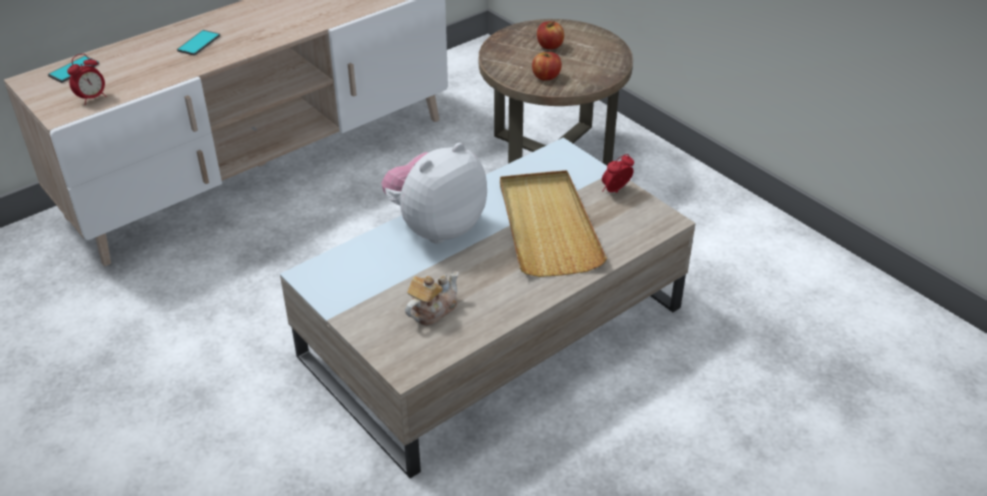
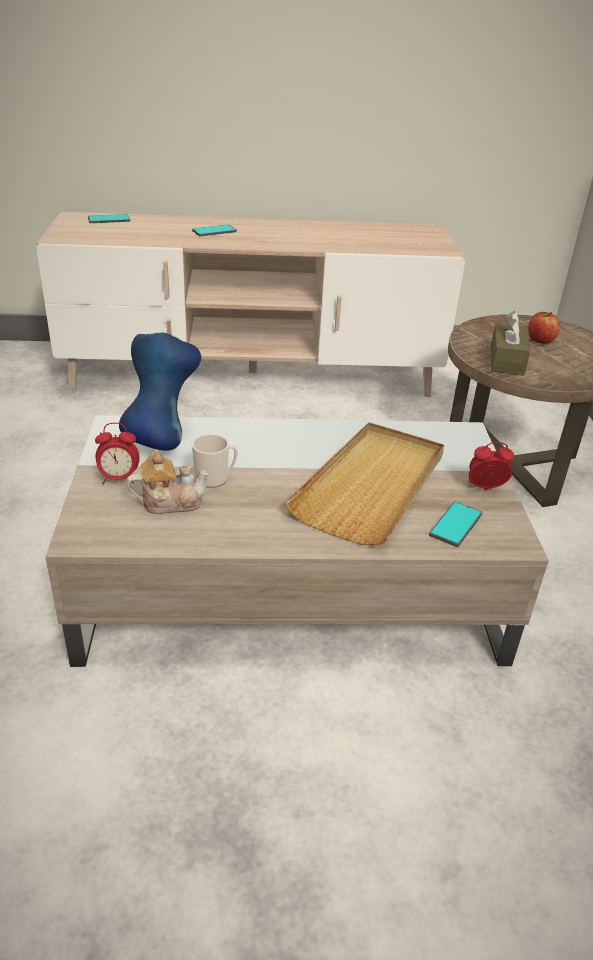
camera: 35 degrees right, 5 degrees down
alarm clock [67,54,107,105] -> alarm clock moved to [95,423,140,484]
plush toy [381,143,487,244] -> none
apple [532,52,562,81] -> brown tissue box [491,311,530,376]
none -> blue vase [119,333,201,451]
none -> mug [192,434,238,488]
none -> phone [429,502,482,547]

